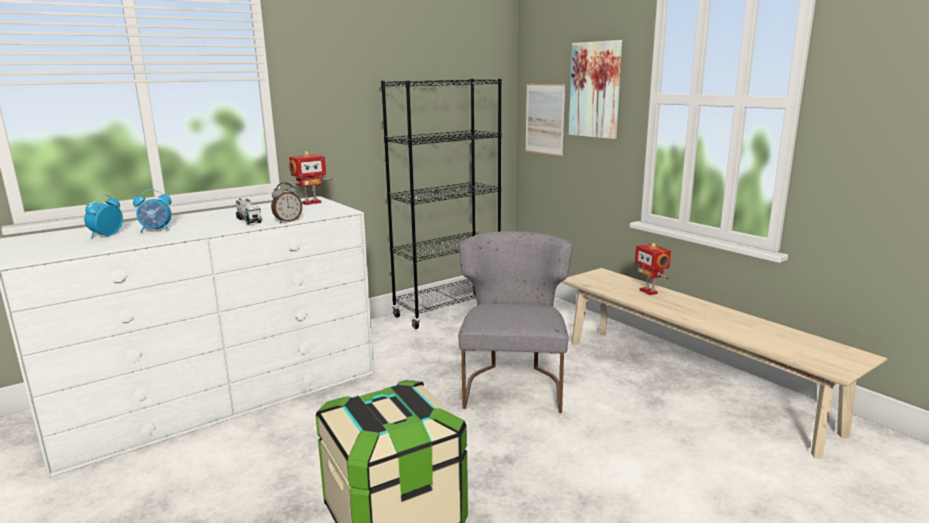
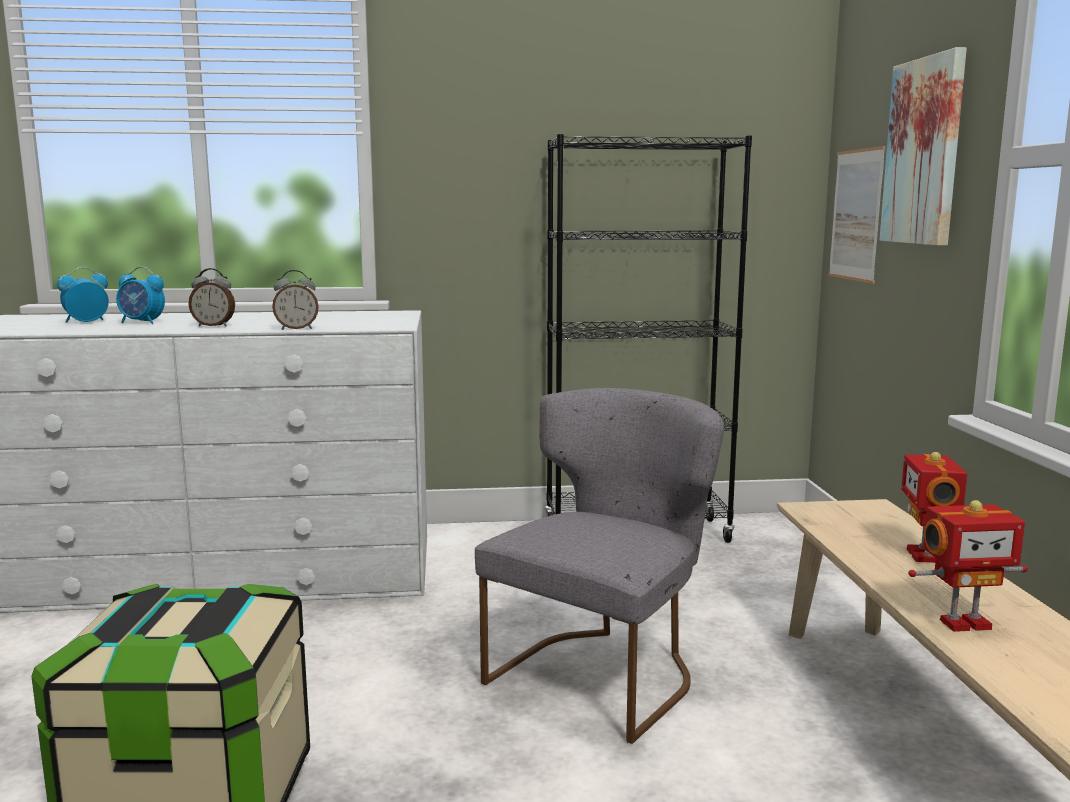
camera: 30 degrees right, 5 degrees down
toy truck [236,198,262,225] -> none
toy robot [285,151,332,205] -> toy robot moved to [908,500,1028,632]
none -> alarm clock [189,268,235,326]

